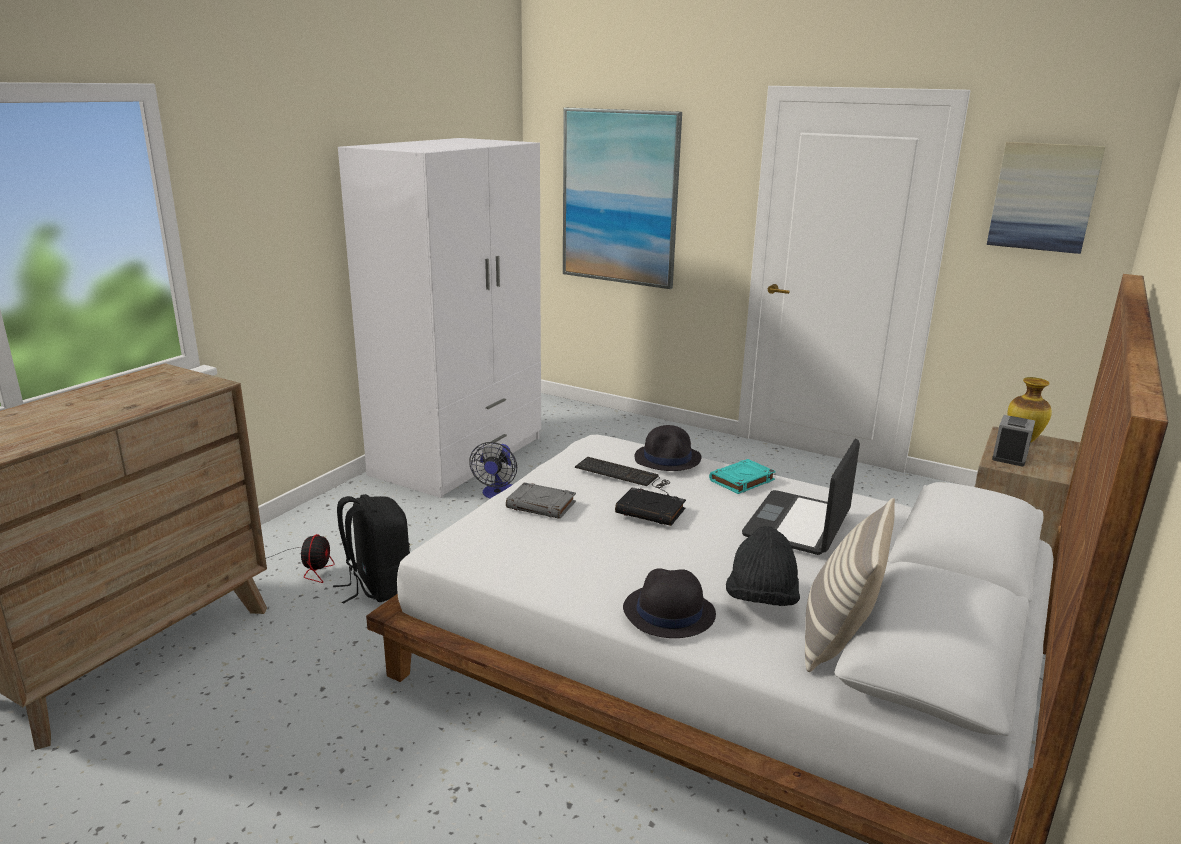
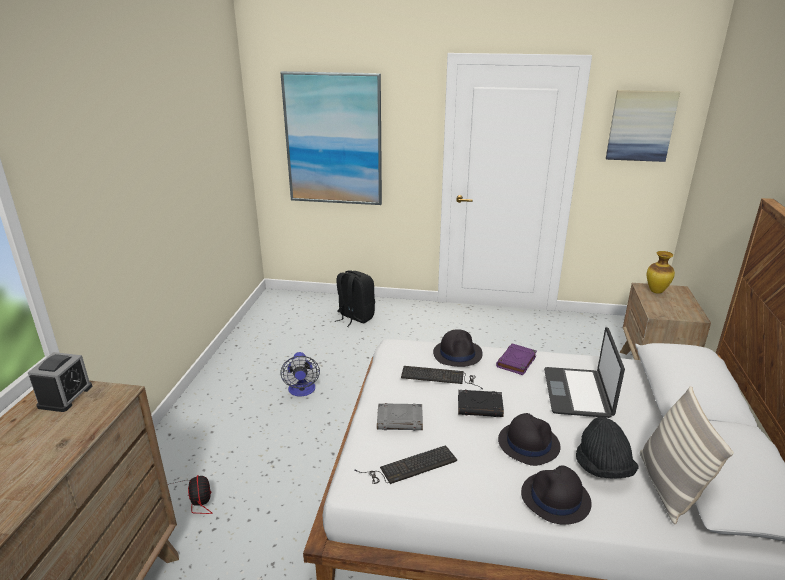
camera: 20 degrees left, 5 degrees up
black backpack [333,494,410,604] -> black backpack moved to [335,270,375,327]
white wardrobe [338,138,541,498] -> none
turquoise book [709,459,776,494] -> purple book [496,344,537,375]
alarm clock [992,415,1035,466] -> alarm clock moved to [28,352,92,412]
none -> keyboard [354,445,457,484]
none -> black hat [498,413,561,466]

